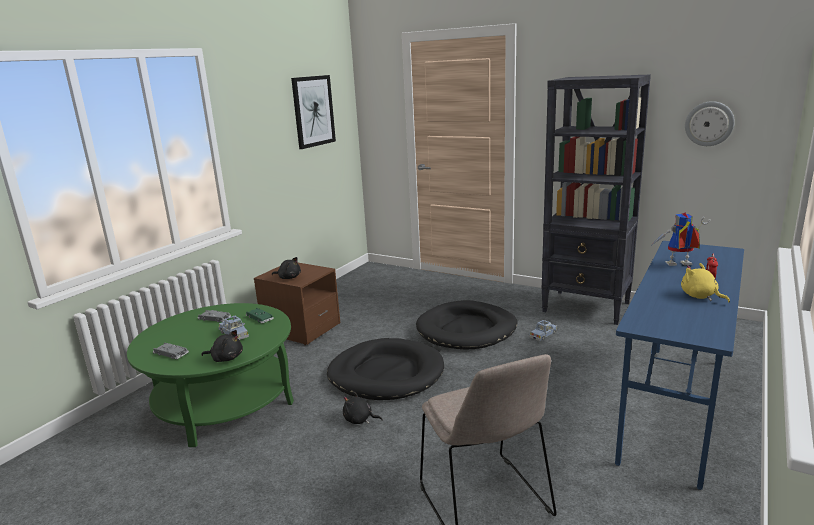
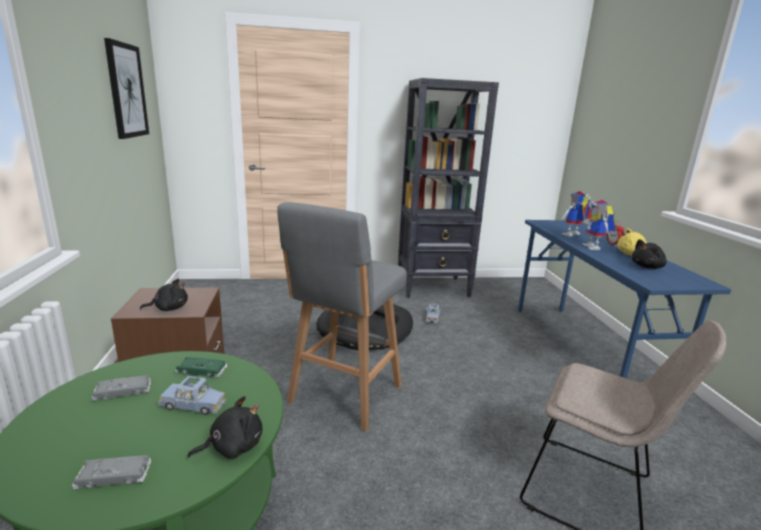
camera: 40 degrees left, 0 degrees up
black dog bed [327,338,444,400] -> grey stool [277,202,407,431]
black plush toy [343,391,383,424] -> black plush toy moved to [632,239,667,269]
wall clock [685,101,735,146] -> none
none -> toy robot [583,200,616,250]

